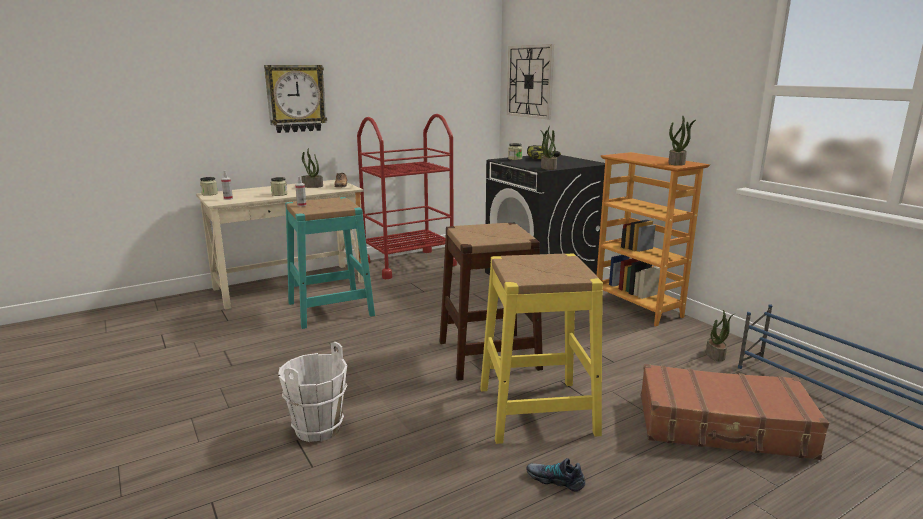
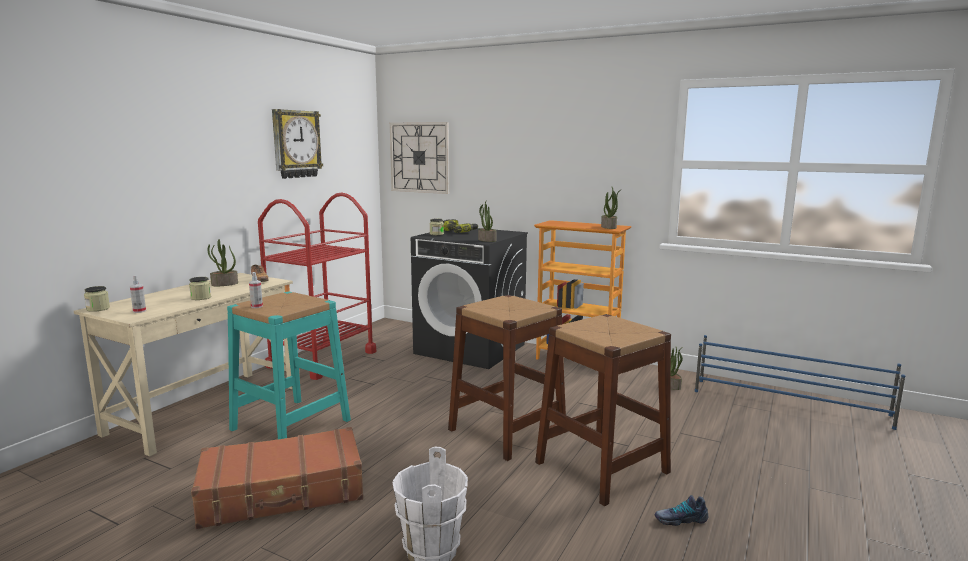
camera: 30 degrees left, 5 degrees down
wall clock [264,65,327,133] -> wall clock moved to [272,109,323,179]
yellow stool [480,253,603,444] -> brown stool [535,314,671,506]
brown suitcase [641,364,829,460] -> brown suitcase moved to [191,427,363,529]

